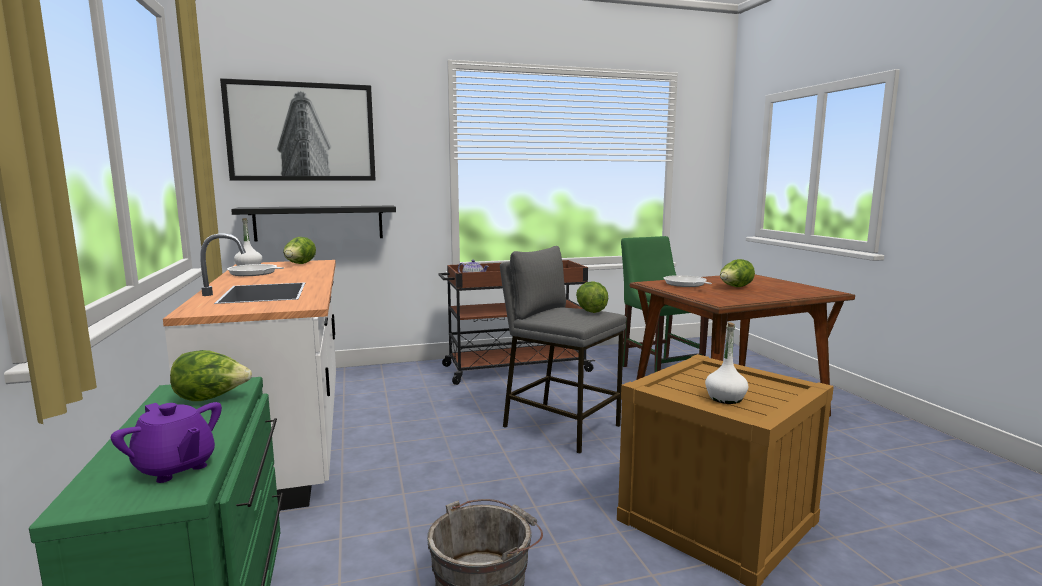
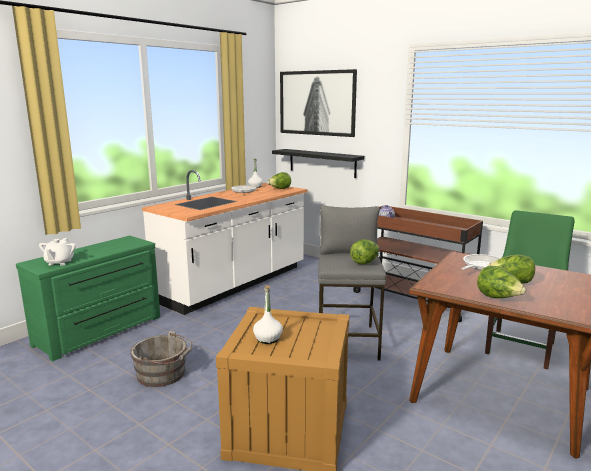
camera: 55 degrees right, 5 degrees up
purple teapot [111,402,222,483] -> white teapot [39,238,76,266]
lettuce [170,350,252,401] -> lettuce moved to [477,266,526,298]

